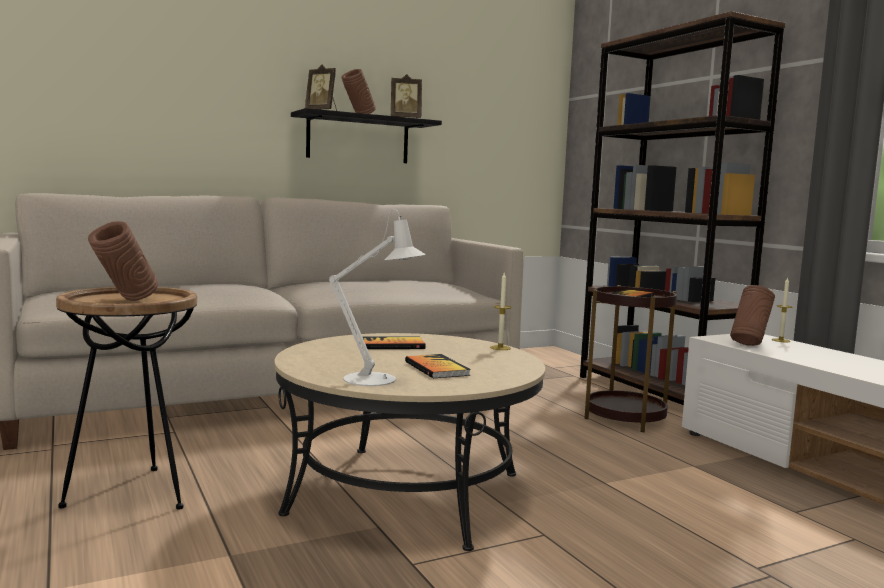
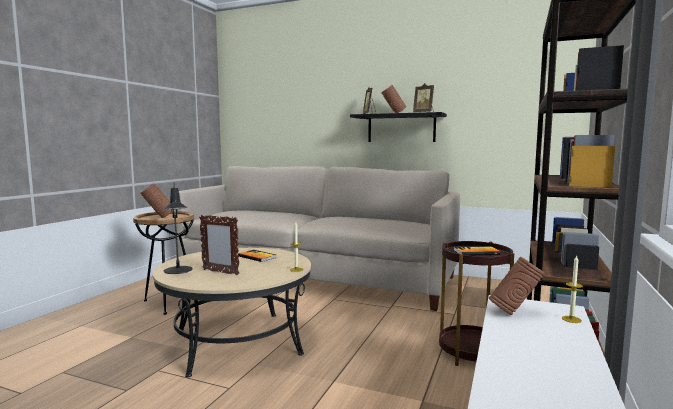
camera: 50 degrees right, 0 degrees up
white table lamp [329,209,426,386] -> black table lamp [164,184,193,274]
book [405,354,471,378] -> picture frame [199,215,239,275]

